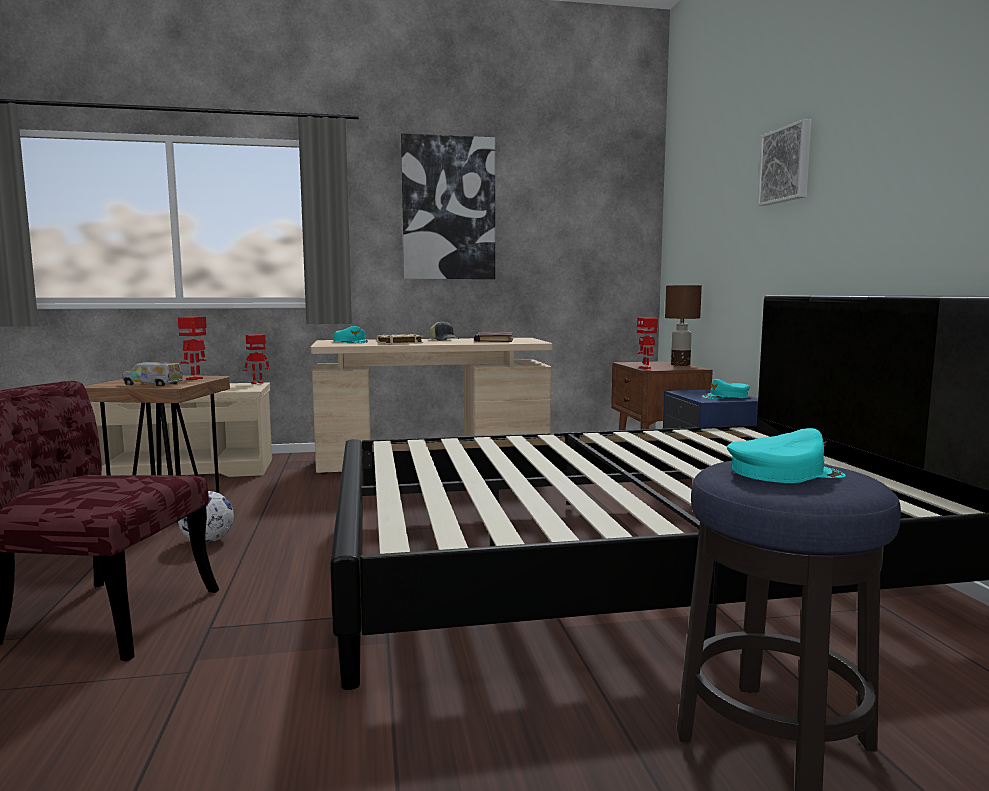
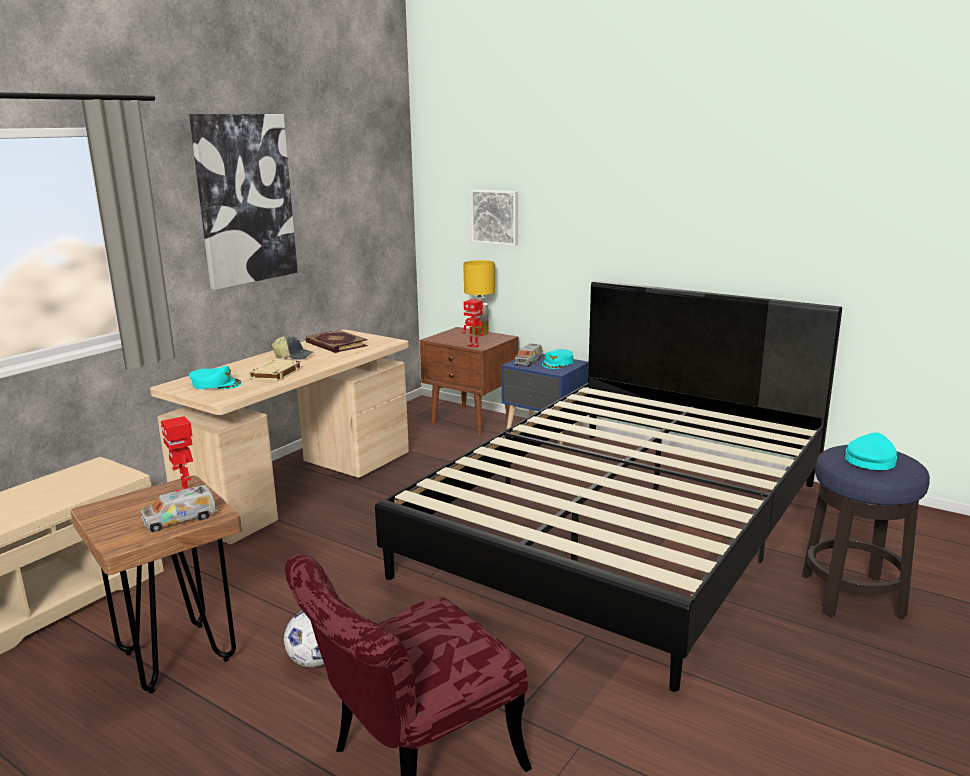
camera: 45 degrees left, 10 degrees up
toy robot [243,334,269,384] -> none
brown table lamp [665,285,702,366] -> yellow table lamp [463,260,495,335]
picture [757,119,812,206] -> picture moved to [471,189,518,246]
none -> toy truck [514,344,543,367]

